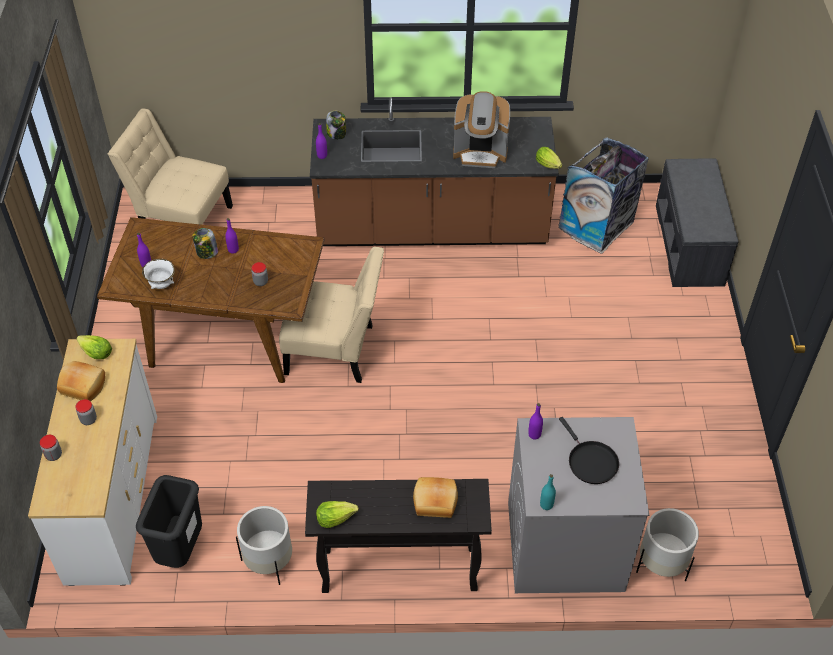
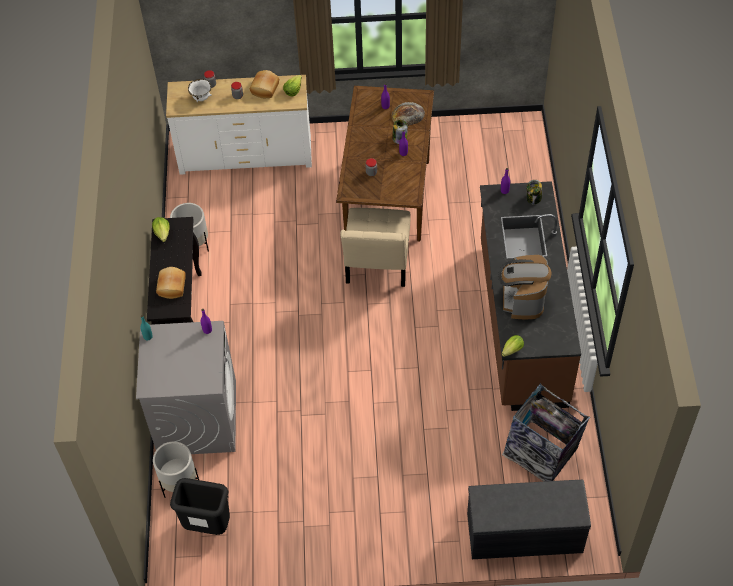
camera: 90 degrees right, 5 degrees up
beige chair [108,109,233,225] -> none
black trash can [136,475,202,568] -> black trash can moved to [170,478,230,535]
white bowl [142,259,175,289] -> white bowl moved to [188,79,212,102]
black frying pan [559,417,619,484] -> none
none -> bread [391,102,425,126]

